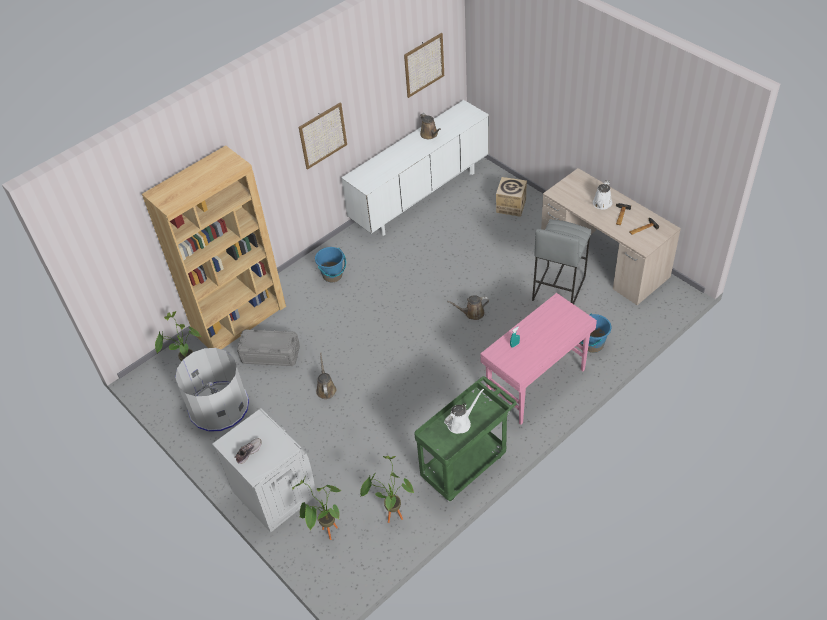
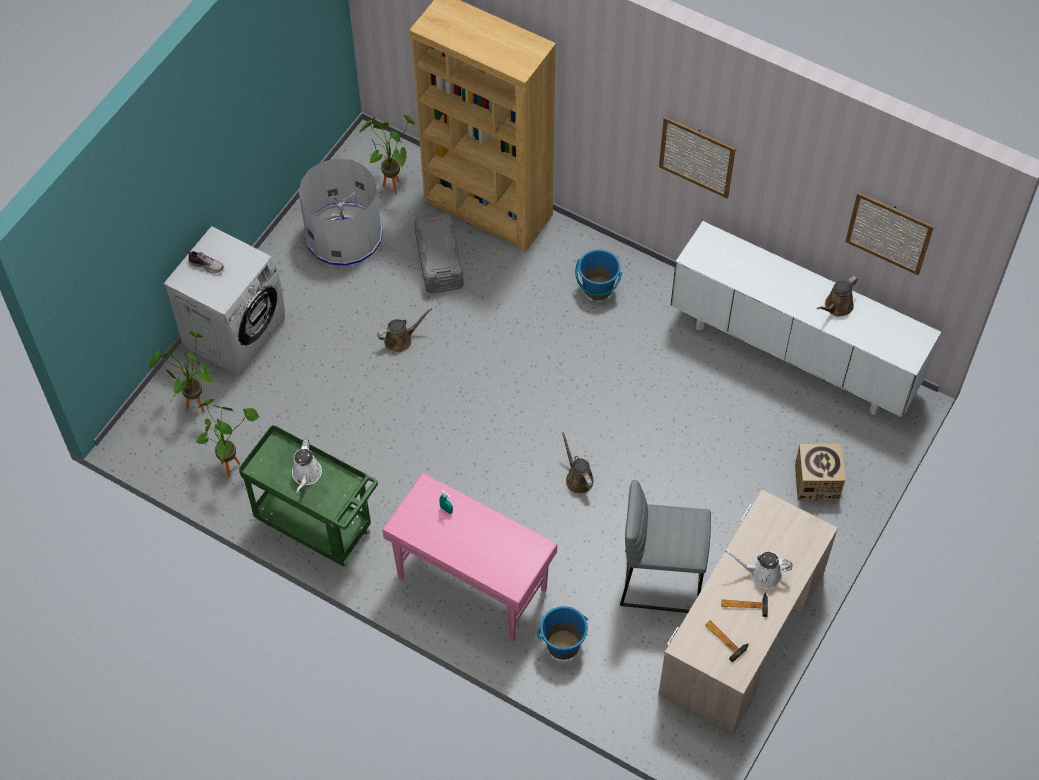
camera: 70 degrees right, 10 degrees up
white watering can [444,389,484,434] -> white watering can turned 60 degrees clockwise [292,439,322,493]

